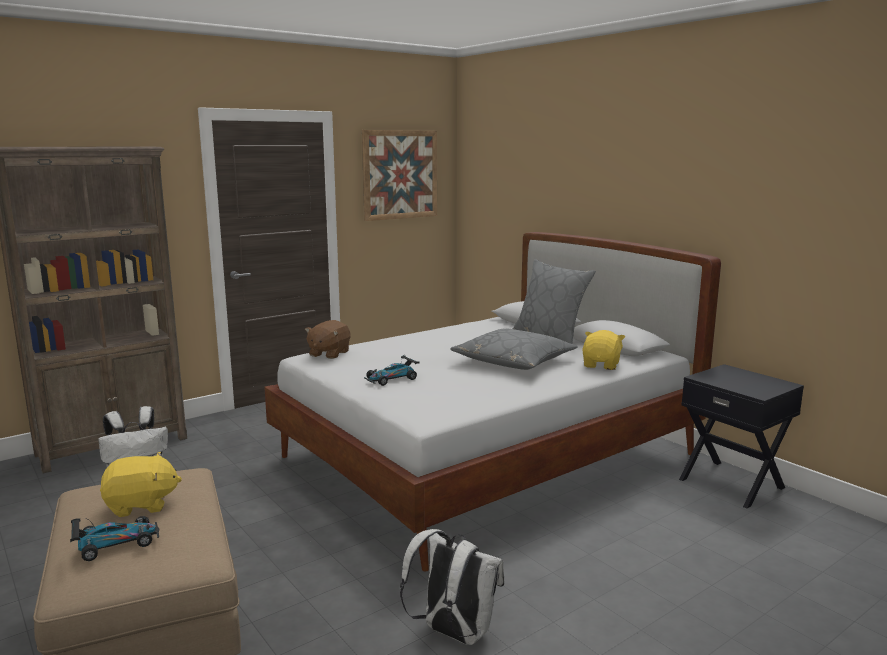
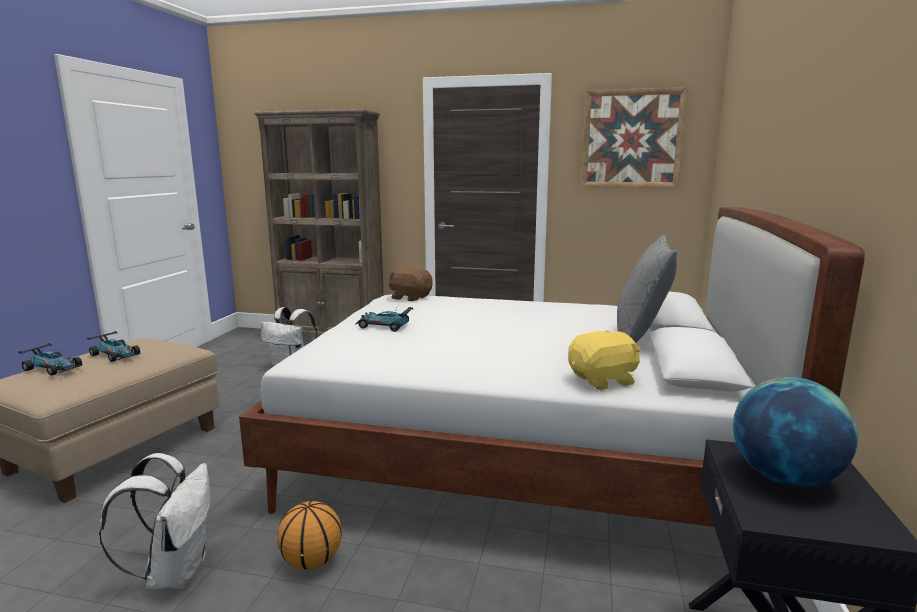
camera: 50 degrees right, 0 degrees up
yellow plush toy [100,452,182,517] -> toy car [87,330,140,362]
brown plush toy [305,320,351,359] -> brown plush toy turned 45 degrees clockwise [389,267,433,301]
grey pillow [450,328,578,370] -> none
none -> basketball [277,501,342,569]
none -> globe [733,377,858,487]

